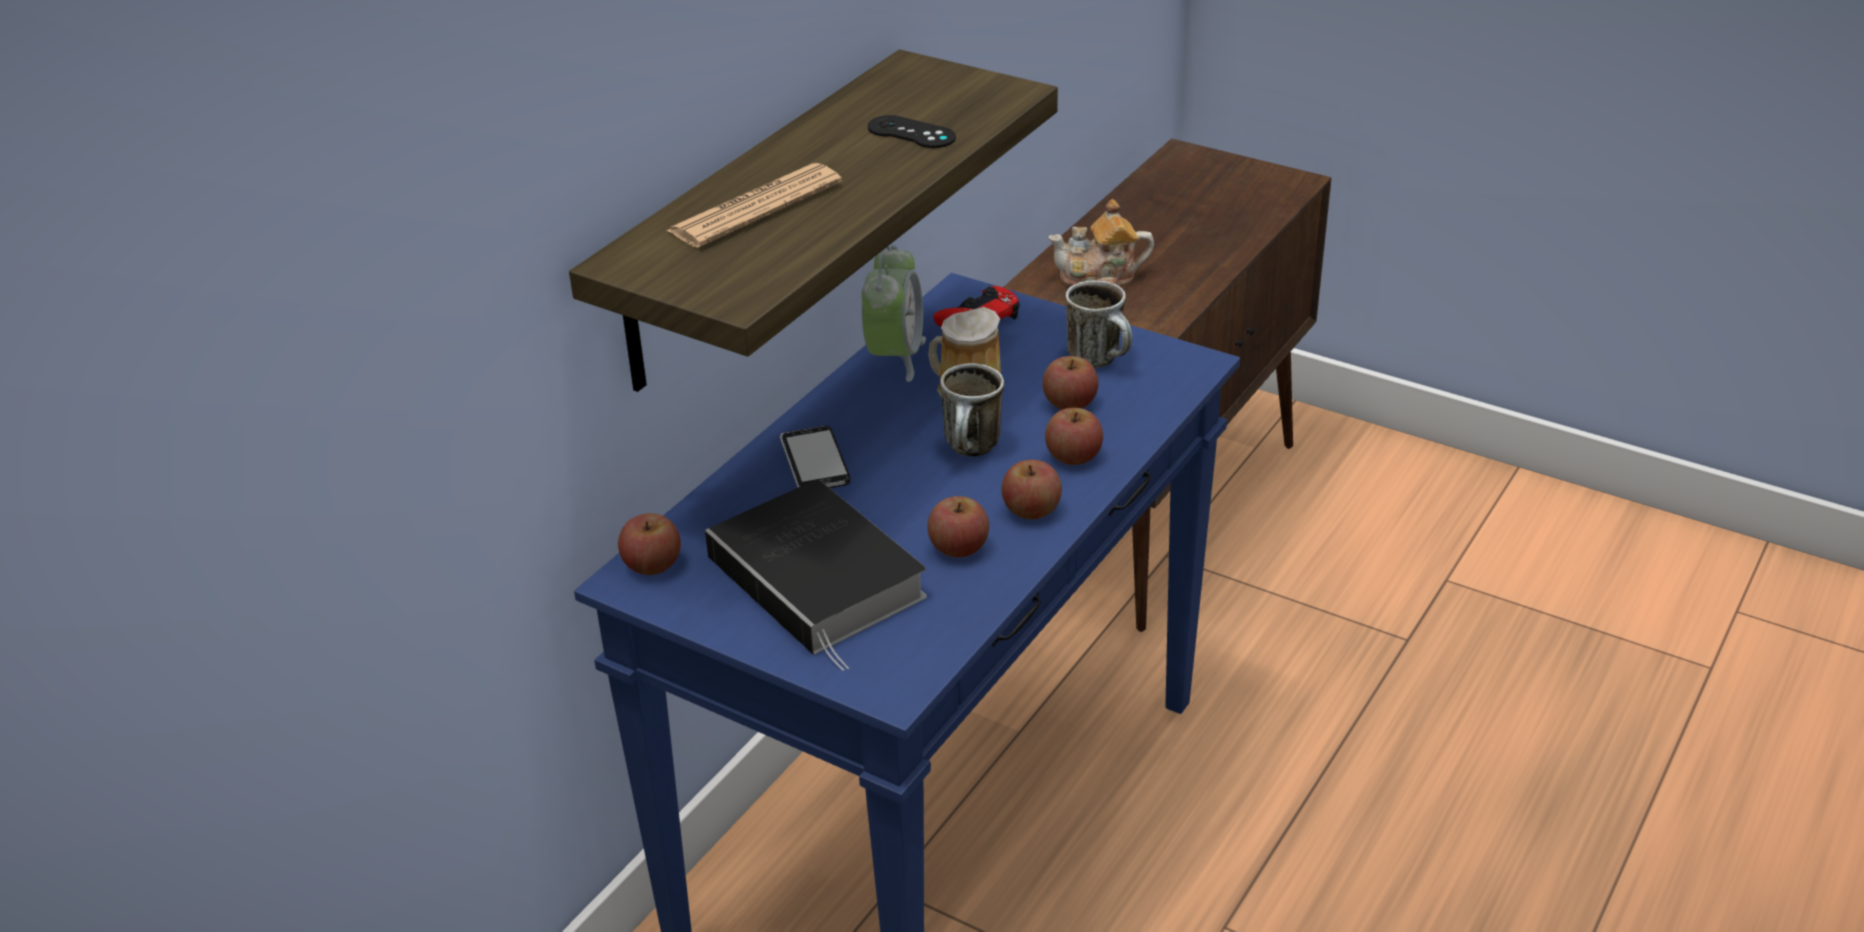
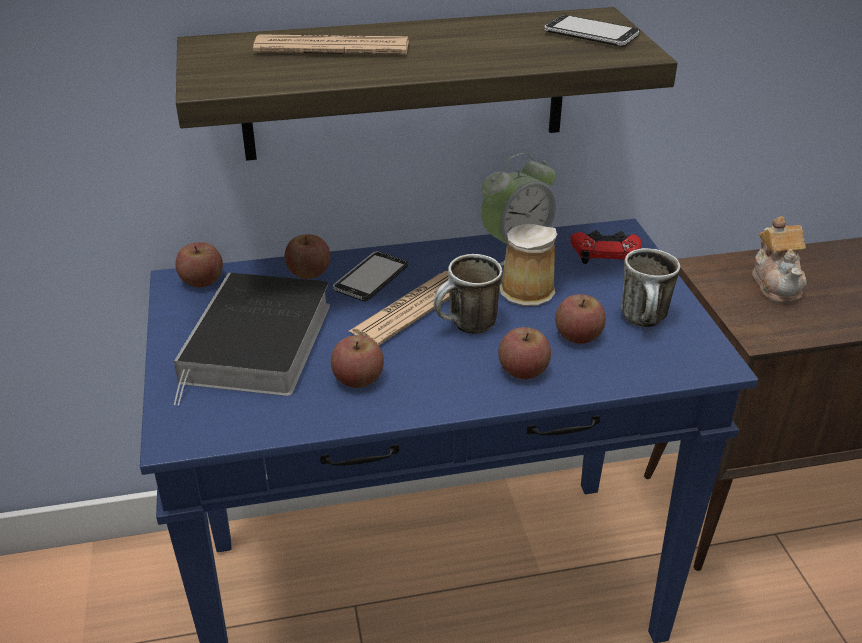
camera: 45 degrees right, 0 degrees up
black game controller [868,115,956,148] -> none
apple [1001,460,1062,519] -> apple moved to [285,234,330,279]
teapot [1048,199,1154,286] -> teapot turned 135 degrees counterclockwise [752,216,807,303]
none -> newspaper [349,271,449,345]
none -> phone [544,15,640,47]

